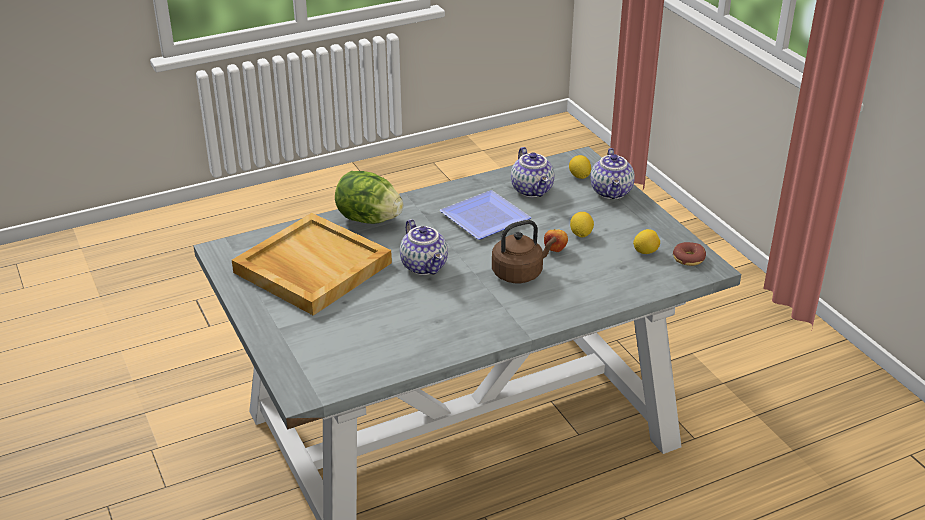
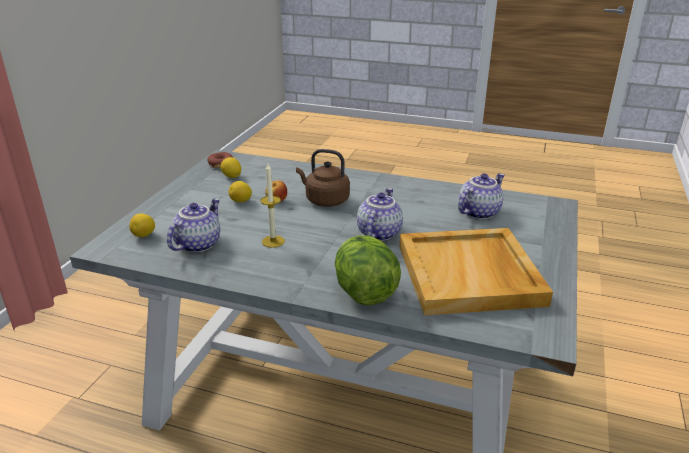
camera: 135 degrees left, 5 degrees down
plate [439,190,531,240] -> candle [260,164,285,248]
teapot [591,148,635,199] -> teapot moved to [458,173,504,219]

